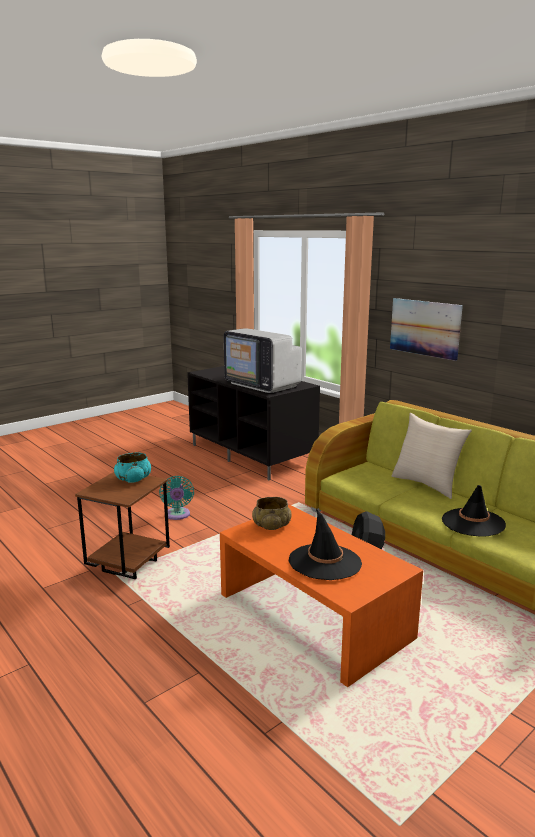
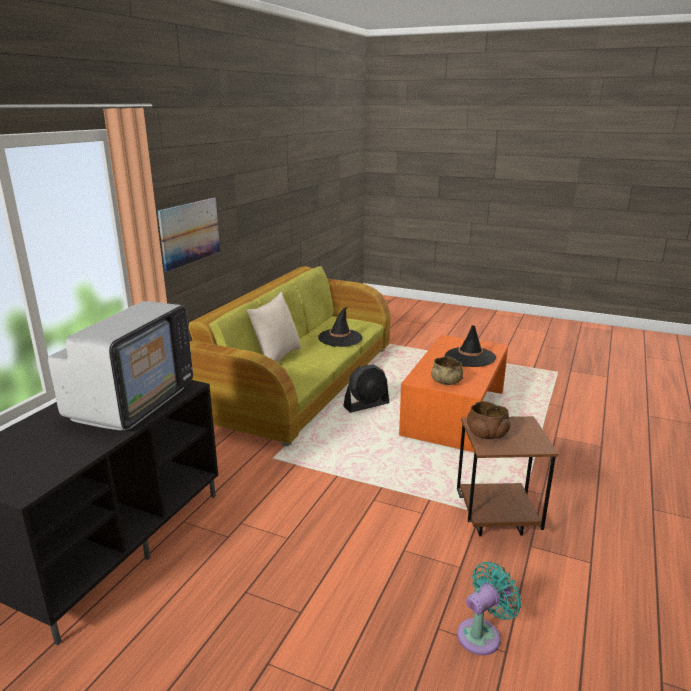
camera: 115 degrees left, 5 degrees up
turquoise bowl [114,452,151,483] -> brown bowl [467,401,510,439]
turquoise fan [159,476,194,520] -> turquoise fan moved to [457,561,522,655]

